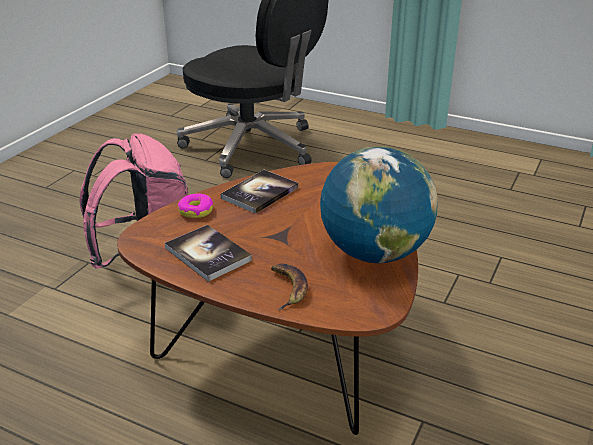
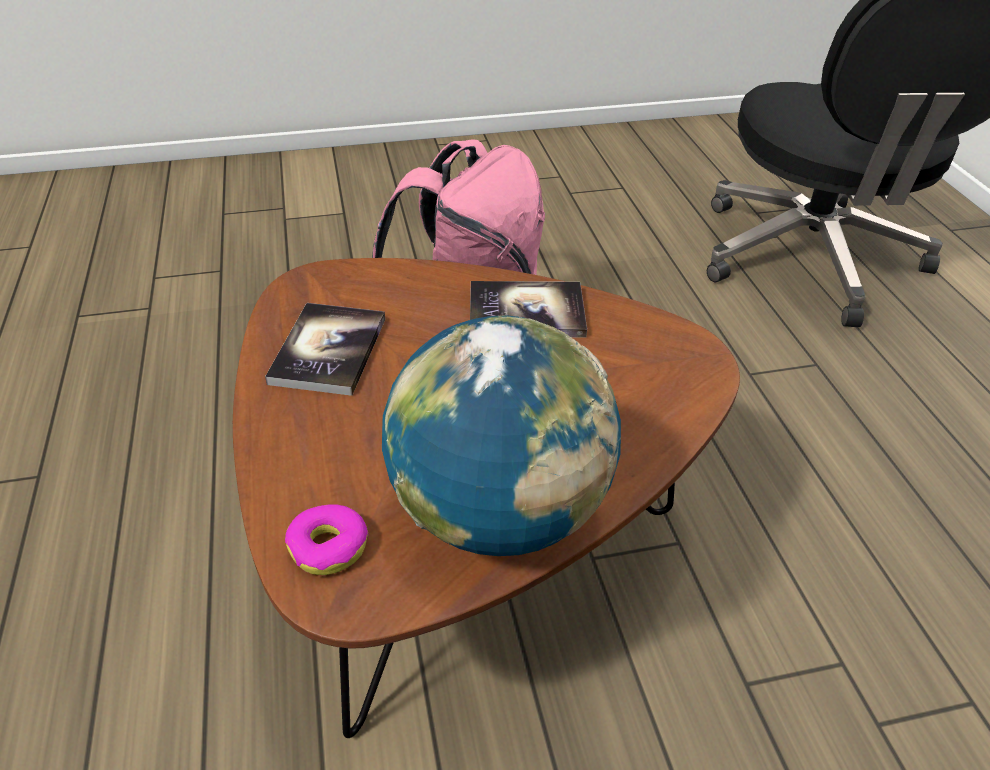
camera: 50 degrees right, 10 degrees up
donut [178,193,213,218] -> donut moved to [285,504,369,575]
banana [271,264,308,310] -> none

